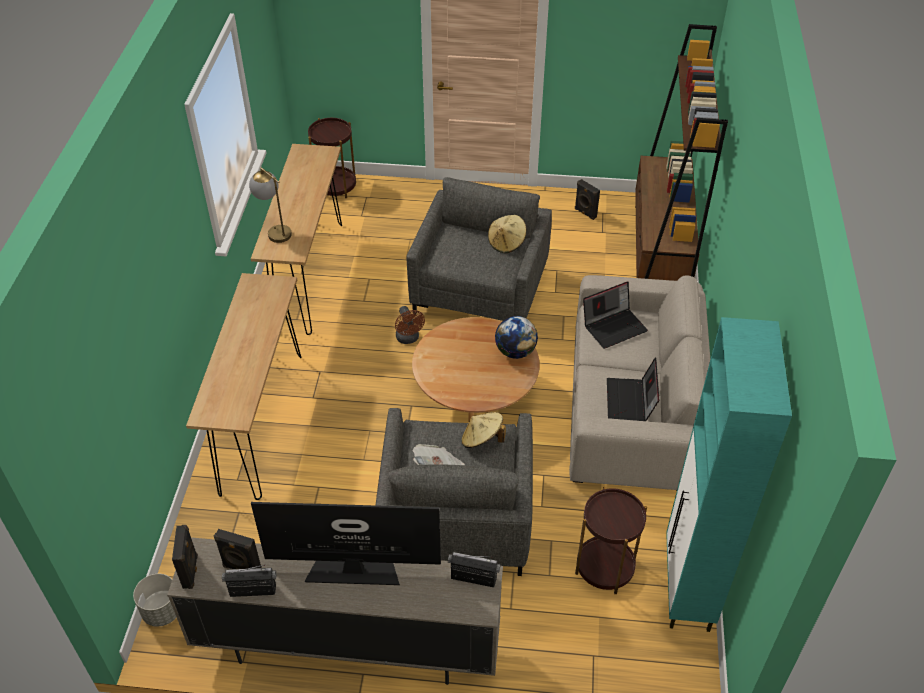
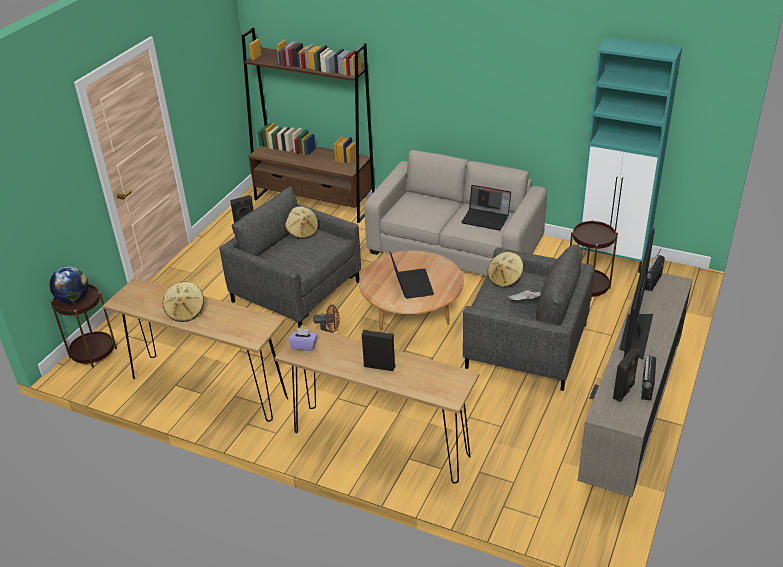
camera: 70 degrees left, 10 degrees down
grey planter [133,574,177,627] -> none
black speaker [172,525,198,589] -> black speaker moved to [362,330,395,371]
table lamp [249,167,292,243] -> none
globe [495,316,538,359] -> globe moved to [50,267,89,303]
laptop [583,281,648,349] -> laptop moved to [389,251,434,299]
none -> beige hat [162,281,204,322]
none -> purple tissue box [288,328,317,351]

